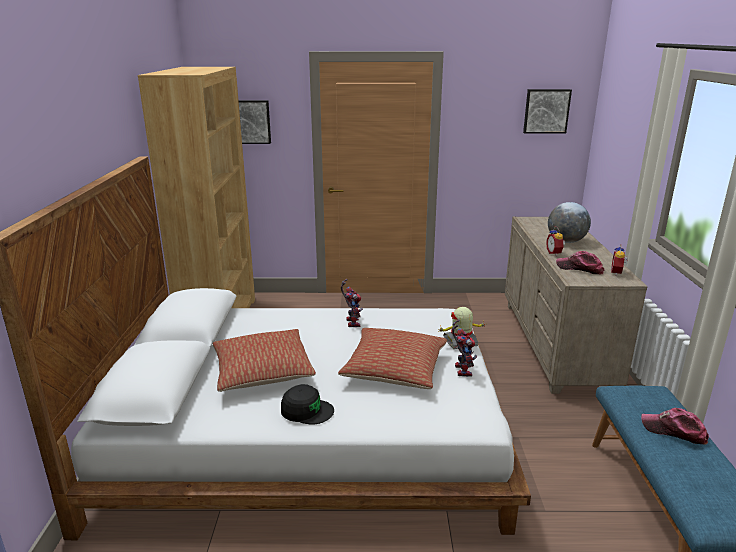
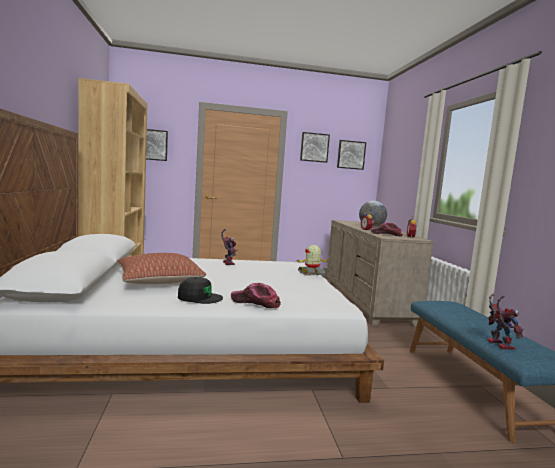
camera: 10 degrees left, 15 degrees down
pillow [338,328,447,389] -> none
toy robot [452,320,477,377] -> toy robot moved to [488,293,524,350]
cap [641,408,709,445] -> cap moved to [231,283,281,308]
none -> picture [300,132,330,163]

